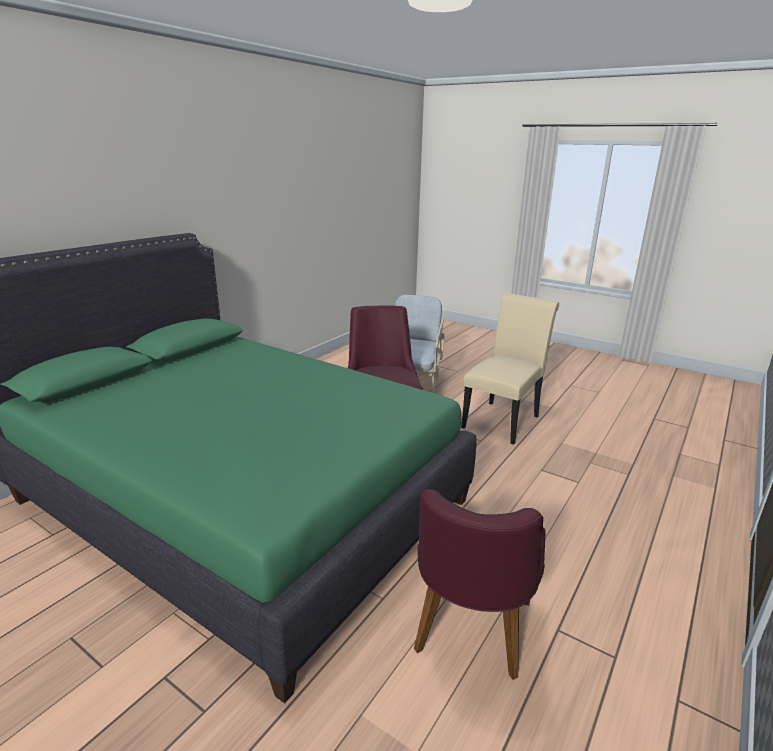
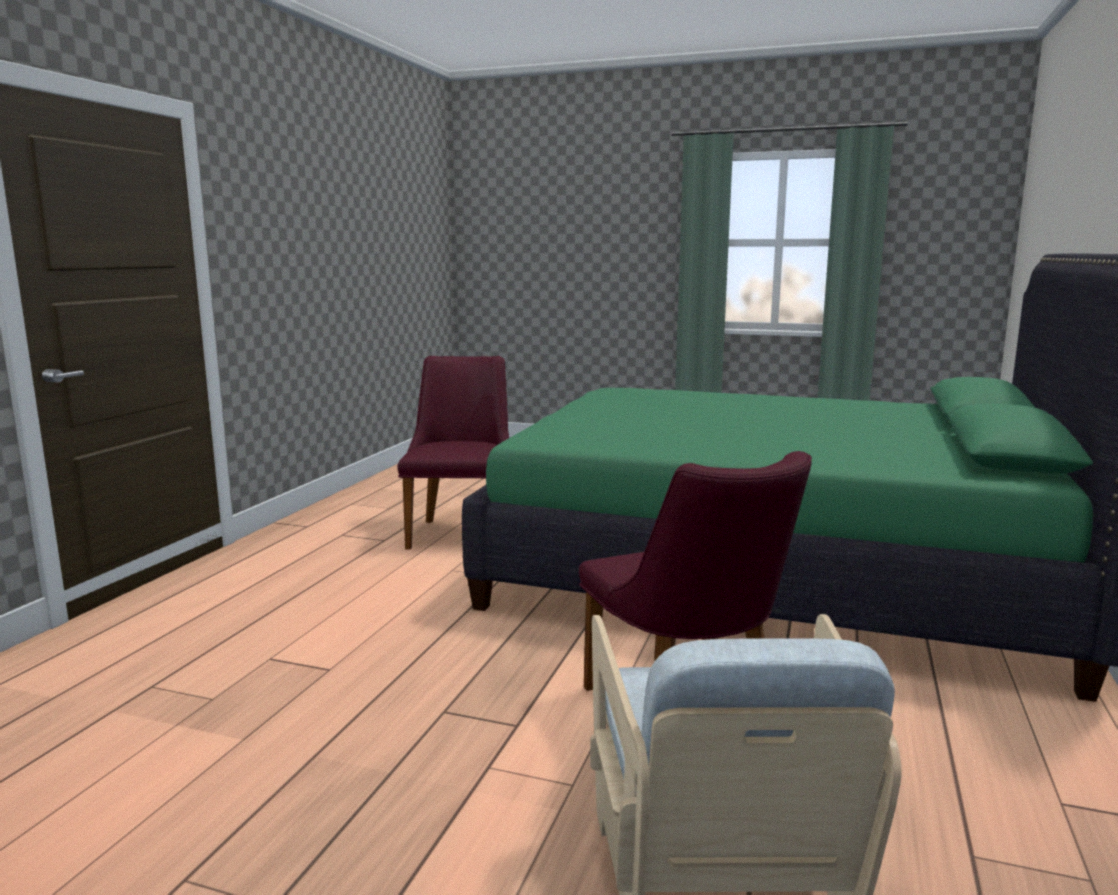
camera: 165 degrees right, 10 degrees down
beige chair [461,293,559,444] -> none

